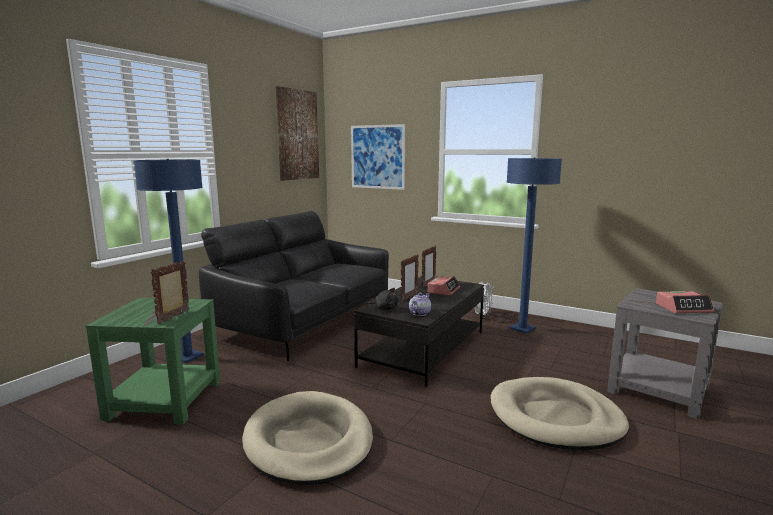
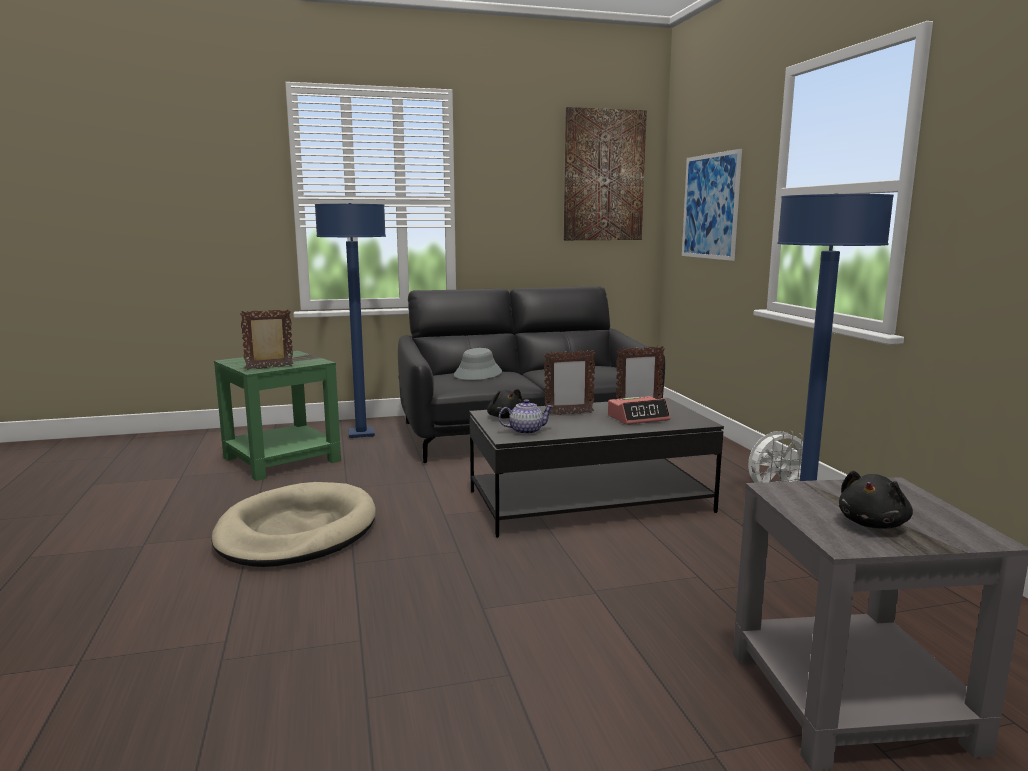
camera: 45 degrees right, 0 degrees up
beige dog bed [491,377,629,450] -> none
alarm clock [656,291,714,313] -> black plush toy [839,471,913,529]
none -> grey hat [454,348,502,380]

